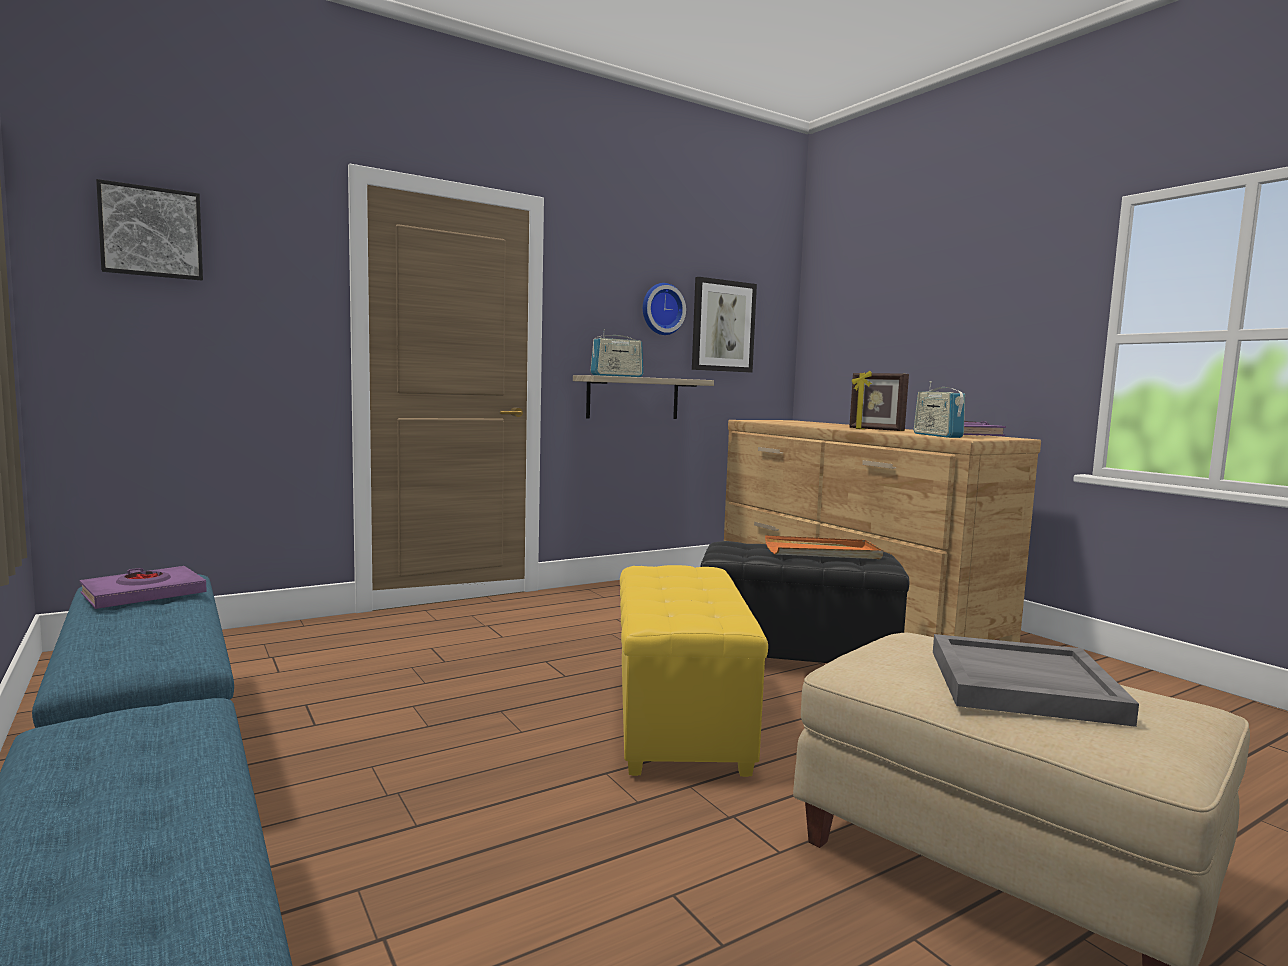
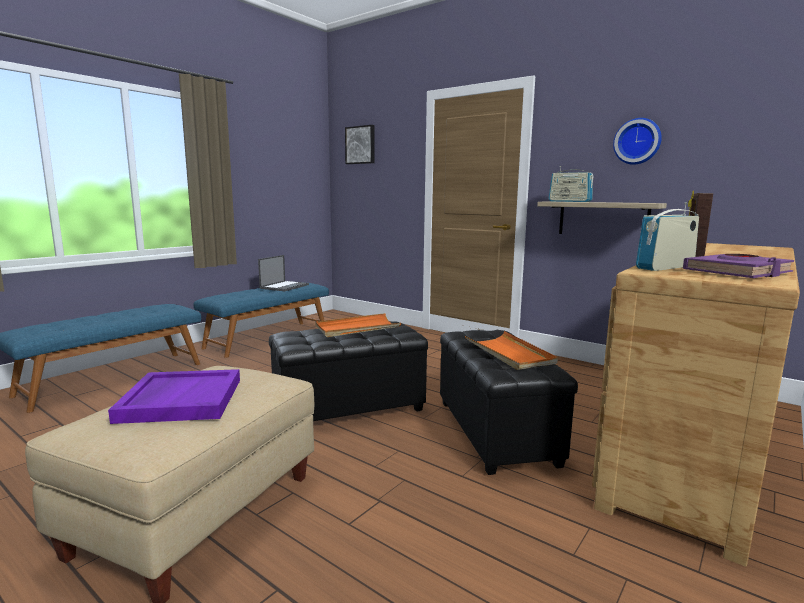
camera: 70 degrees right, 5 degrees up
purple book [80,566,207,609] -> laptop [258,255,309,291]
yellow ottoman [620,565,768,777] -> black ottoman [269,322,428,421]
picture [692,277,757,372] -> none
grey tray [933,634,1139,727] -> purple tray [108,369,240,424]
none -> orange tray [316,313,401,337]

